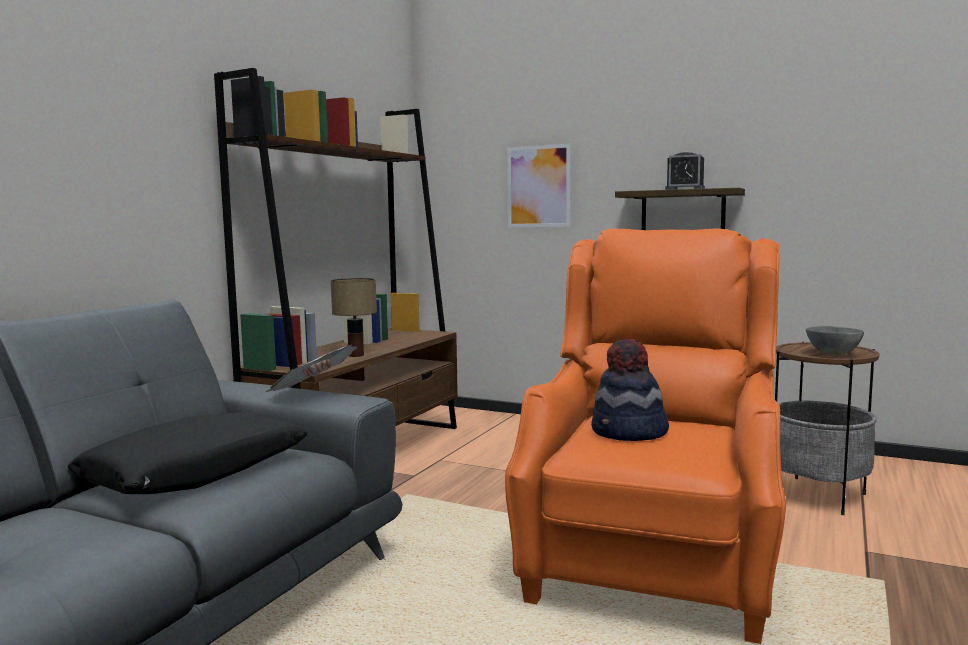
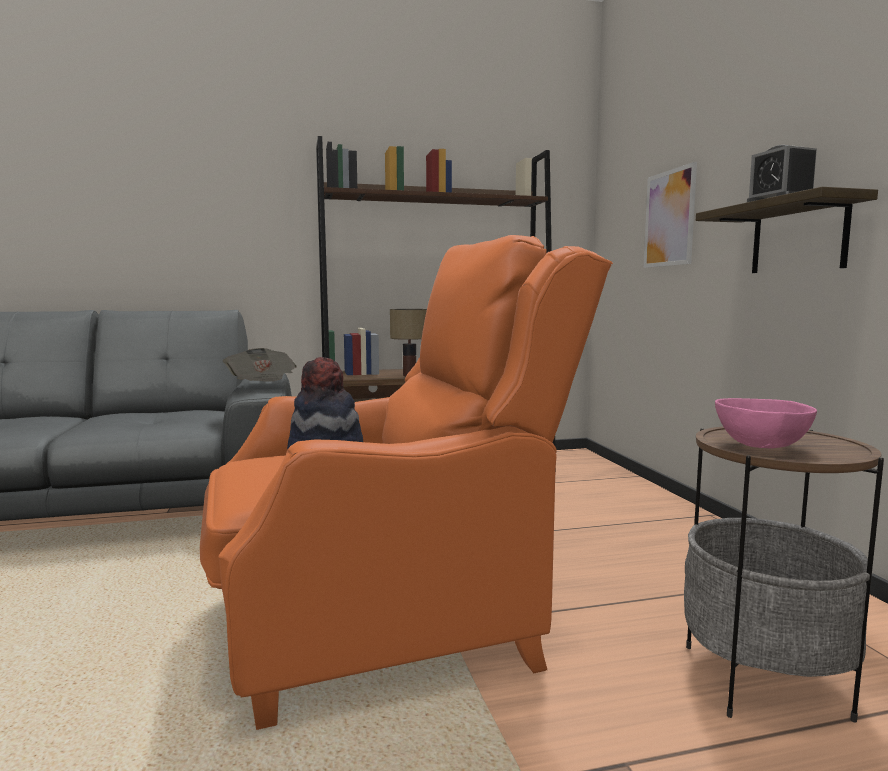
camera: 50 degrees right, 0 degrees up
black pillow [67,412,308,494] -> none
grey bowl [806,326,864,355] -> pink bowl [715,398,817,448]

